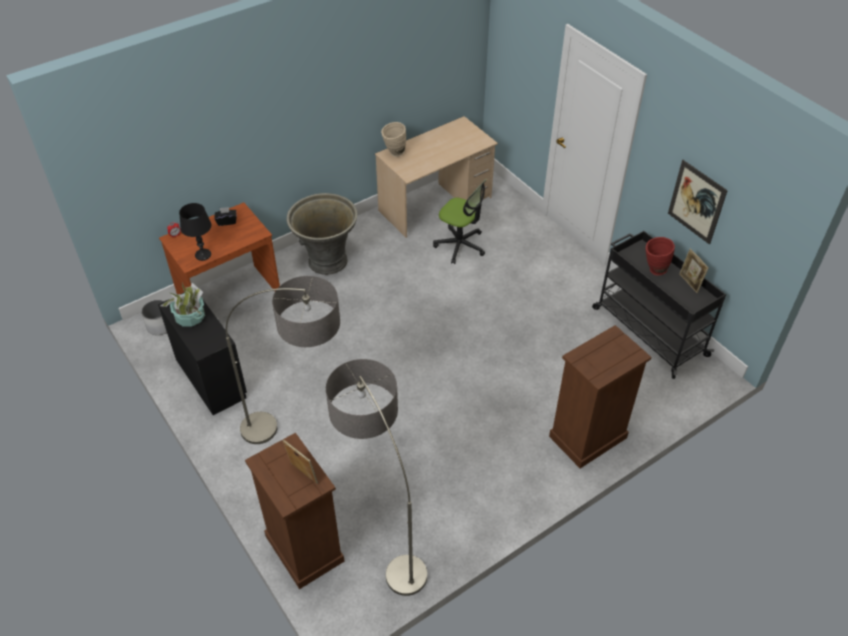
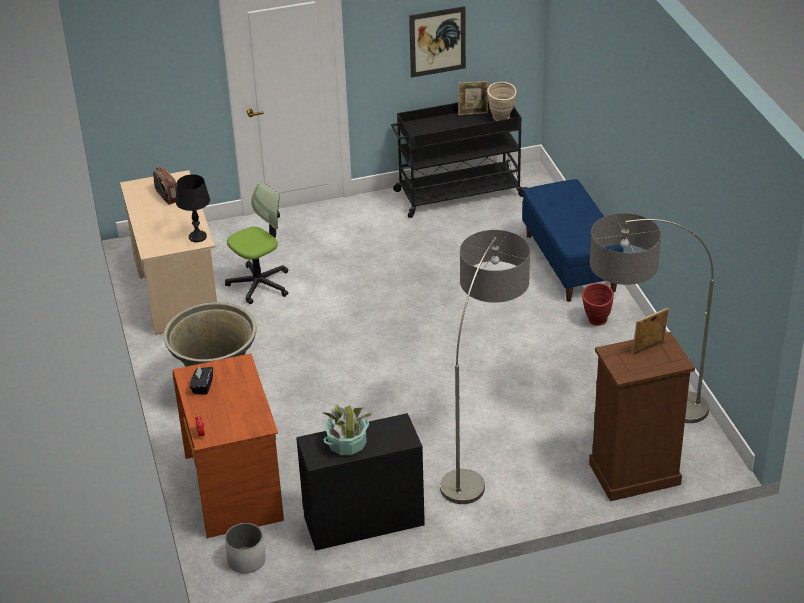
camera: 70 degrees left, 10 degrees down
black table lamp [179,203,211,261] -> black table lamp moved to [176,174,210,242]
beige vase [381,122,406,157] -> beige vase moved to [487,82,517,121]
brown dresser [549,325,652,468] -> blue bench [522,179,623,302]
red vase [645,237,675,276] -> red vase moved to [582,283,614,326]
none -> radio [153,167,177,205]

